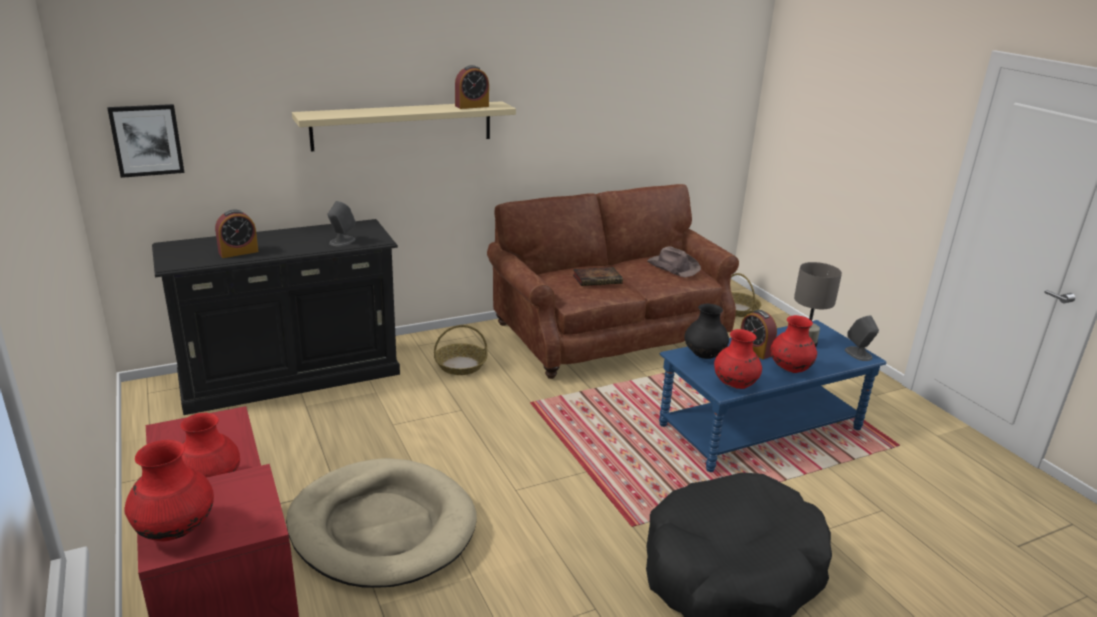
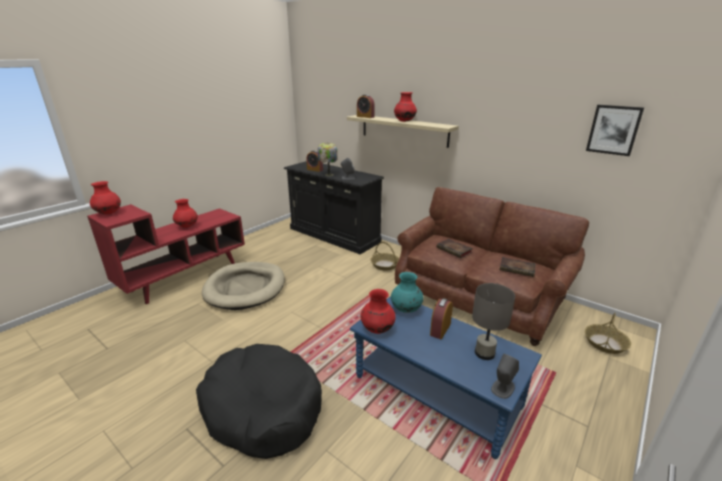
camera: 65 degrees right, 0 degrees up
picture [107,104,185,178] -> picture moved to [586,105,644,156]
alarm clock [455,65,489,109] -> alarm clock moved to [357,94,375,118]
brown hat [647,246,701,277] -> book [500,257,536,277]
black vase [685,304,729,359] -> turquoise vase [391,272,423,313]
red vase [770,315,817,373] -> red vase moved to [394,92,417,122]
none -> table lamp [318,143,338,176]

